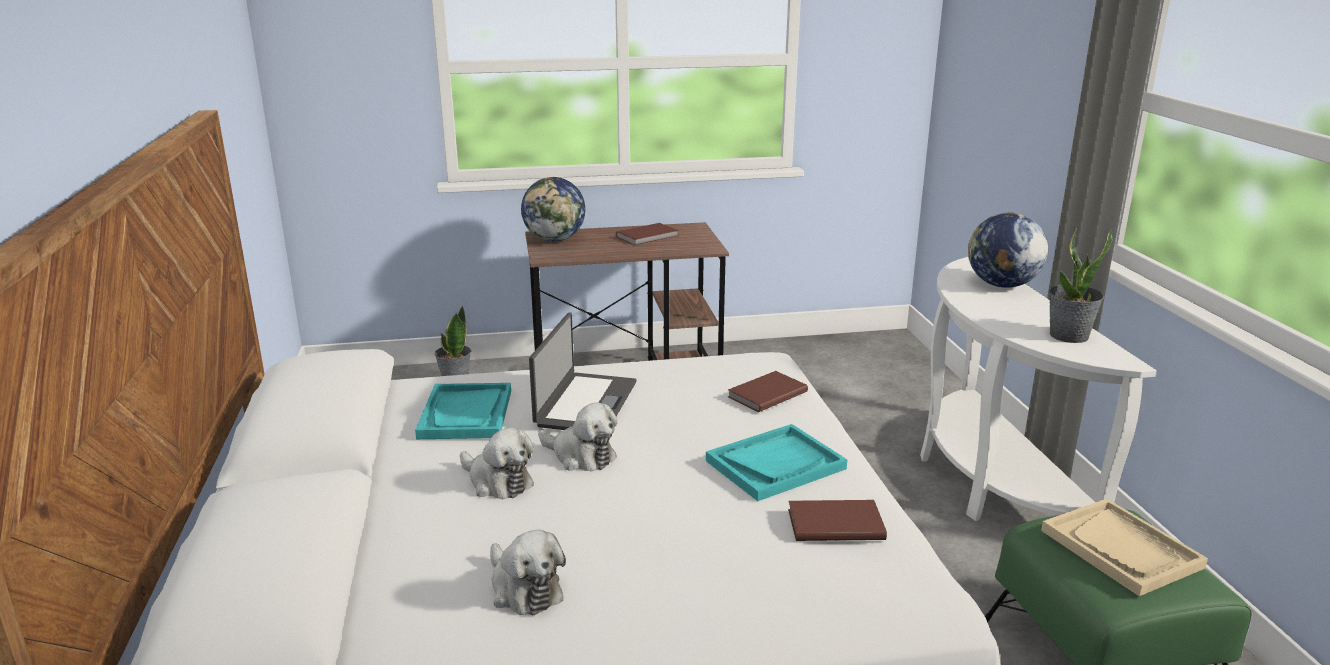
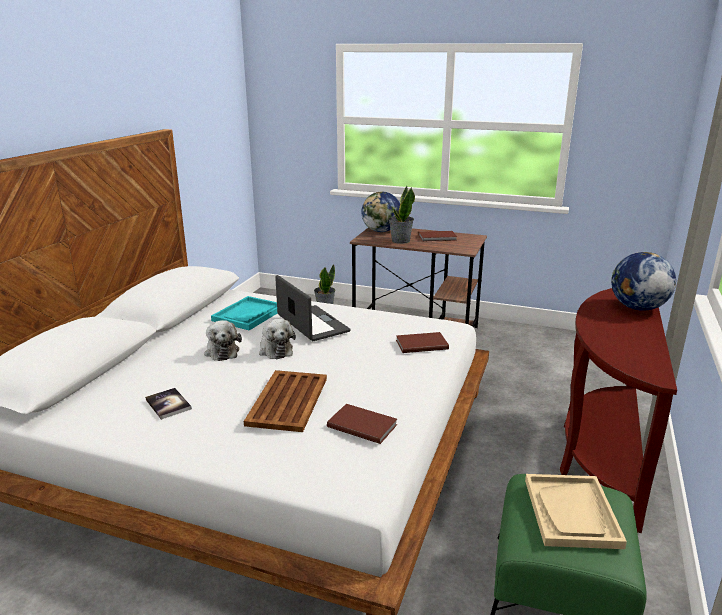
camera: 30 degrees right, 0 degrees up
plush toy [490,530,566,616] -> book [145,388,192,420]
laptop [529,313,637,430] -> laptop turned 75 degrees counterclockwise [275,275,351,341]
turquoise tray [706,424,847,501] -> none
white console table [920,257,1156,521] -> brown console table [560,288,677,533]
potted plant [1049,225,1113,343] -> potted plant moved to [388,186,415,244]
none -> brown tray [244,370,327,432]

